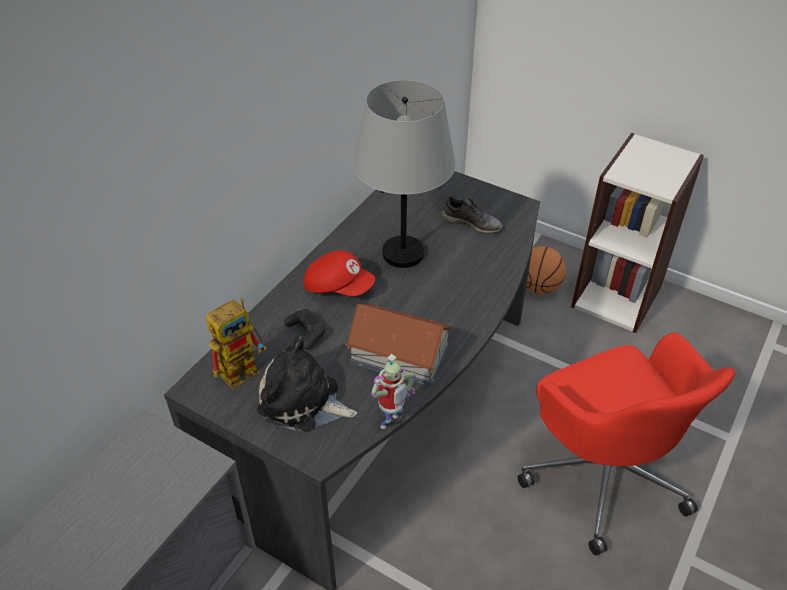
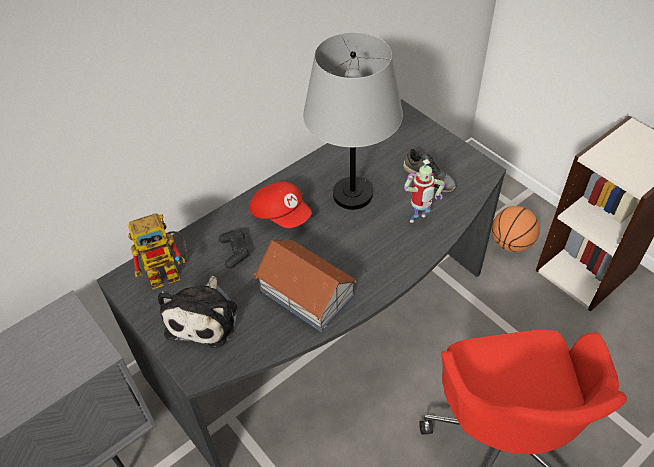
camera: 20 degrees right, 5 degrees up
plush toy [257,336,357,432] -> plush toy turned 120 degrees counterclockwise [158,276,237,348]
toy robot [371,354,416,429] -> toy robot moved to [404,159,445,223]

